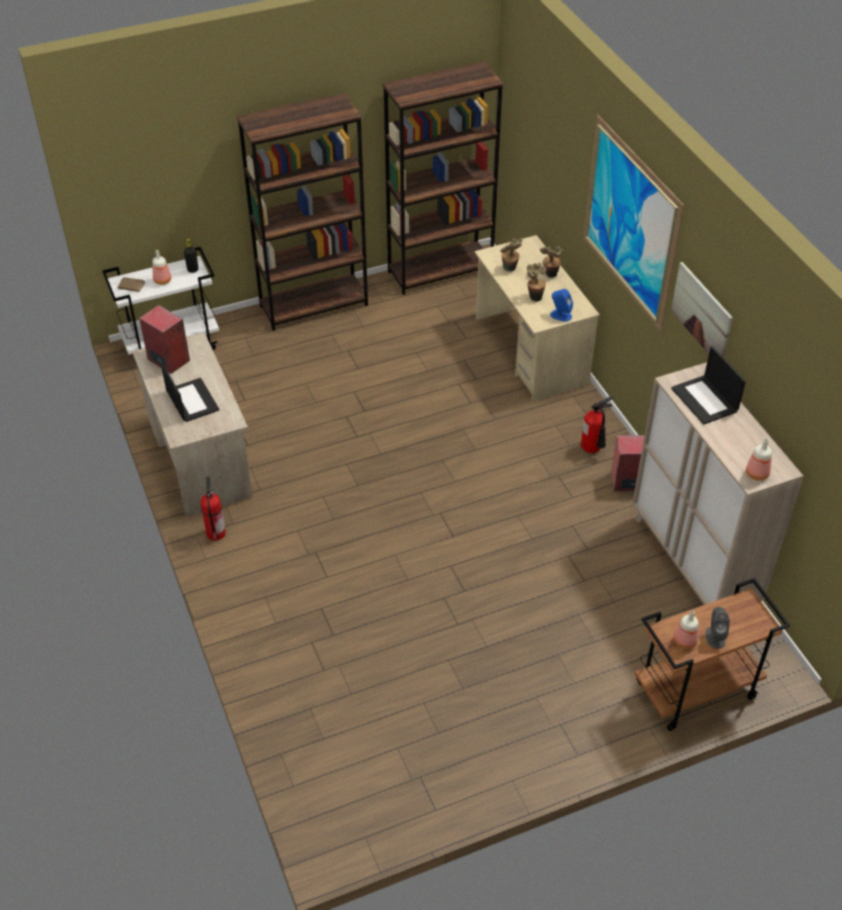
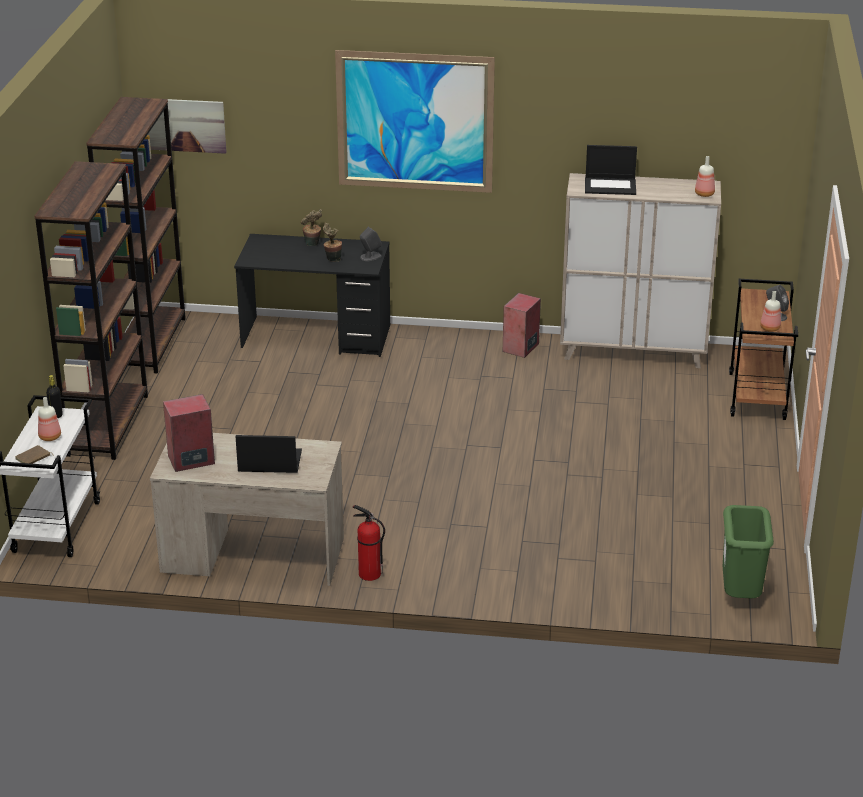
camera: 60 degrees left, 15 degrees down
beige desk [475,235,600,401] -> black desk [234,234,390,357]
potted plant [500,238,522,271] -> none
blue speaker [550,289,573,321] -> grey speaker [360,227,382,261]
fire extinguisher [581,396,613,453] -> none
picture [671,262,733,358] -> picture moved to [148,99,227,154]
none -> green trash can [723,505,774,598]

